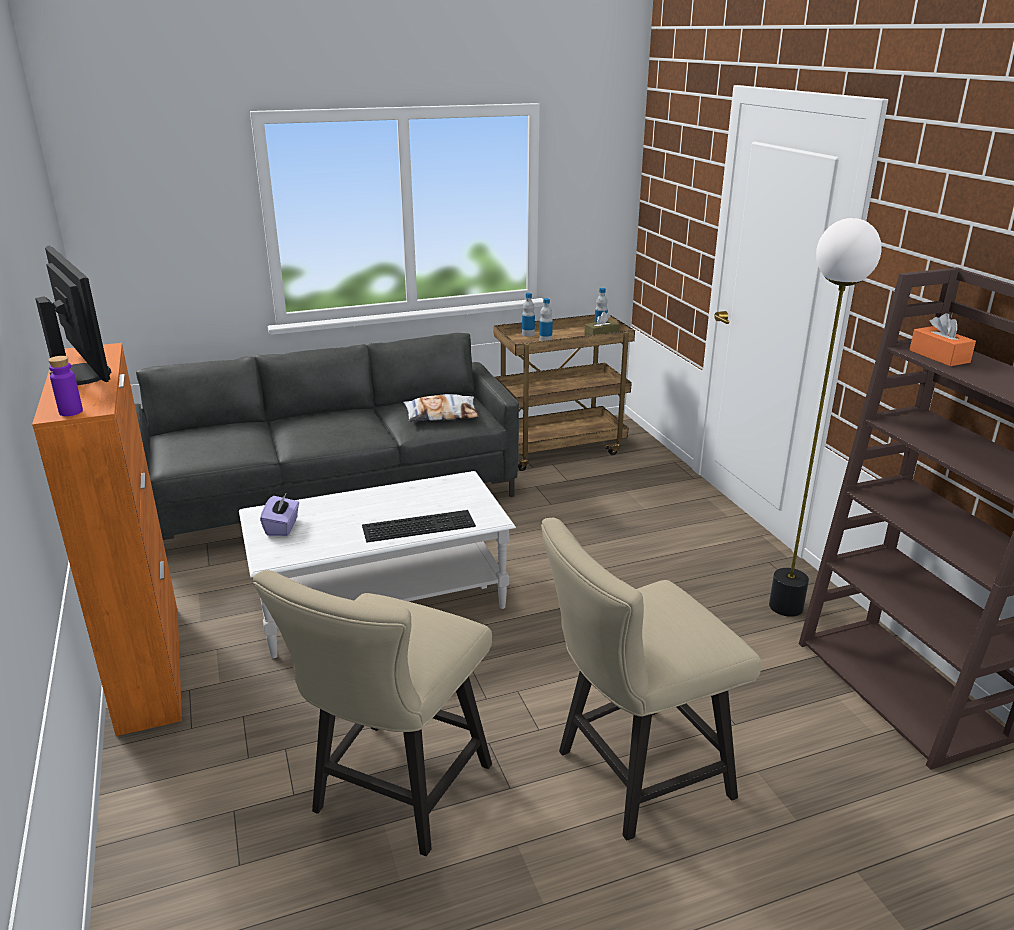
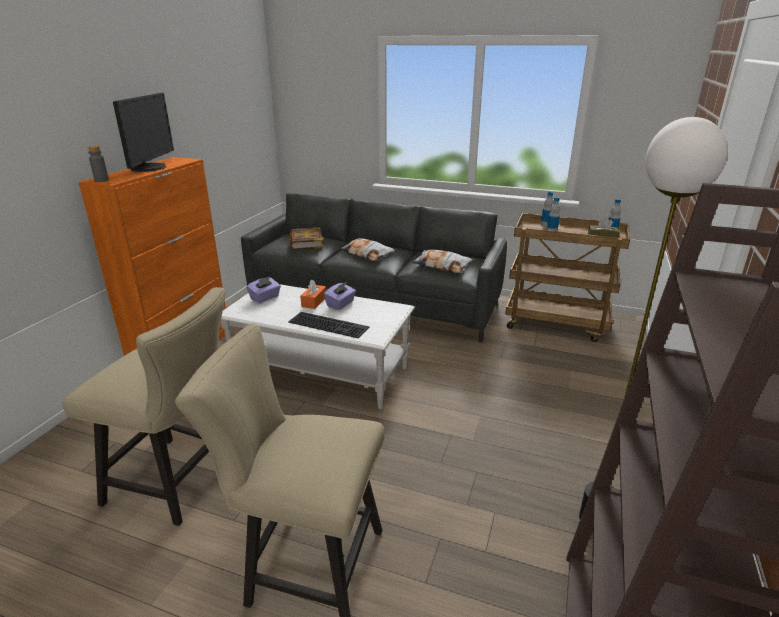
camera: 40 degrees right, 0 degrees up
purple bottle [48,356,83,416] -> grey bottle [88,146,109,182]
beige chair [253,570,492,856] -> beige chair turned 135 degrees counterclockwise [62,287,225,526]
orange tissue box [910,313,976,366] -> orange tissue box moved to [300,280,326,309]
none -> book [289,227,324,250]
none -> purple tissue box [324,282,356,310]
none -> pillow [339,238,395,261]

